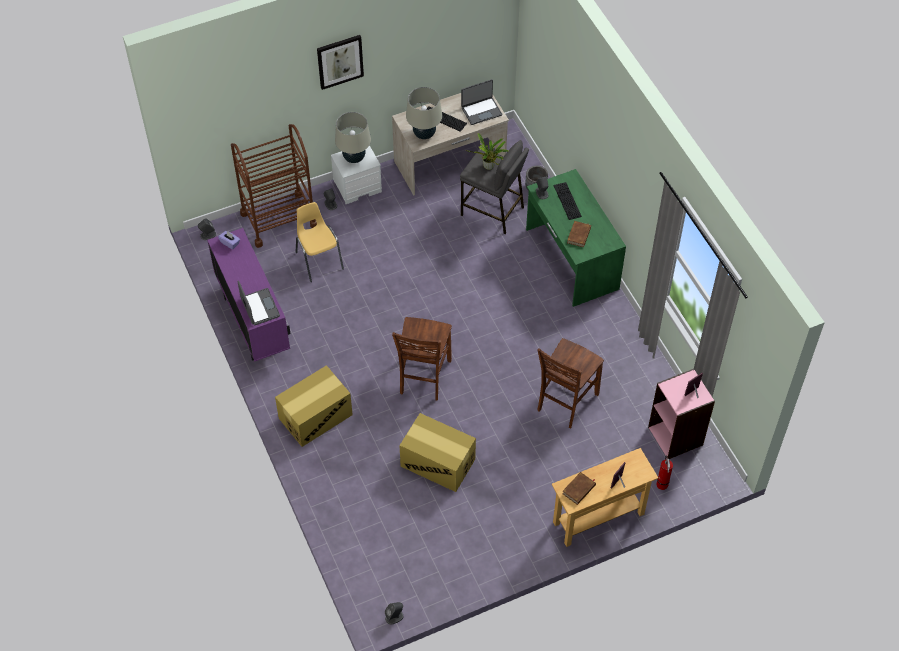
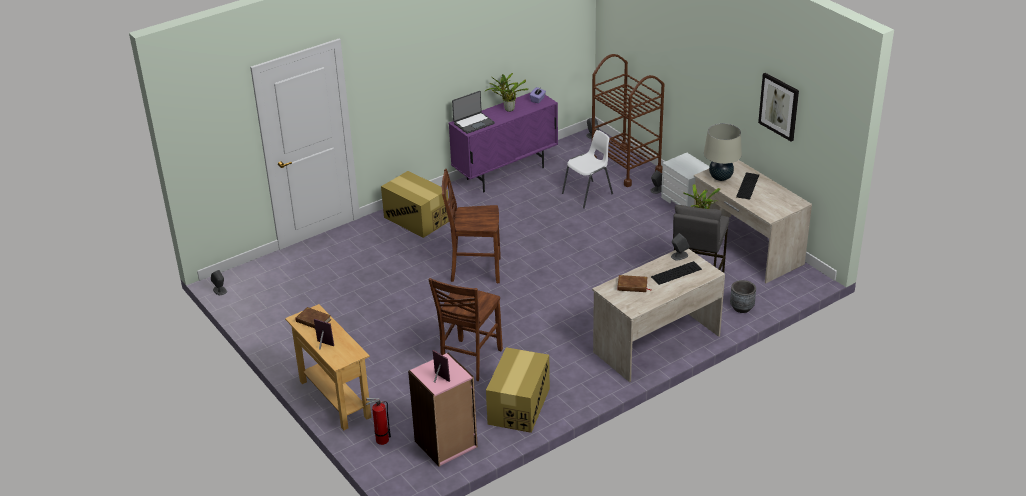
camera: 80 degrees right, 20 degrees down
yellow chair [296,202,344,282] -> white chair [562,130,613,208]
picture [317,35,364,90] -> picture moved to [758,73,799,141]
beige table lamp [335,112,371,163] -> none
cardboard box [399,413,476,492] -> cardboard box moved to [486,347,550,433]
laptop [461,79,502,125] -> none
green desk [526,169,626,307] -> beige desk [592,249,725,382]
brown chair [537,338,604,428] -> brown chair turned 90 degrees counterclockwise [428,278,503,381]
none -> potted plant [485,73,529,112]

